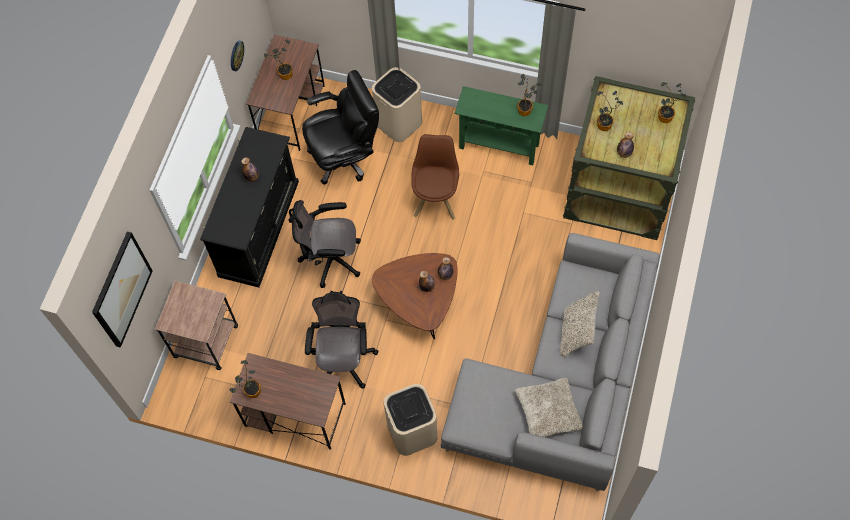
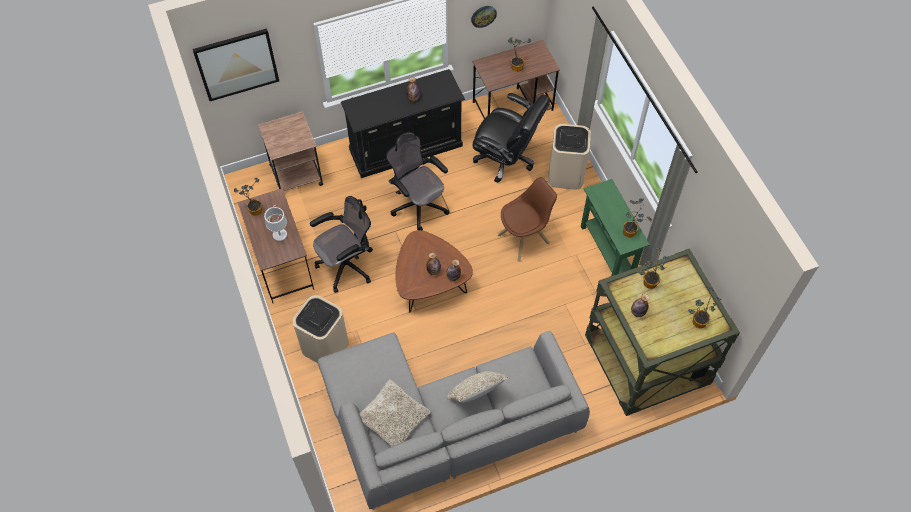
camera: 50 degrees right, 5 degrees down
none -> white table lamp [264,205,287,241]

